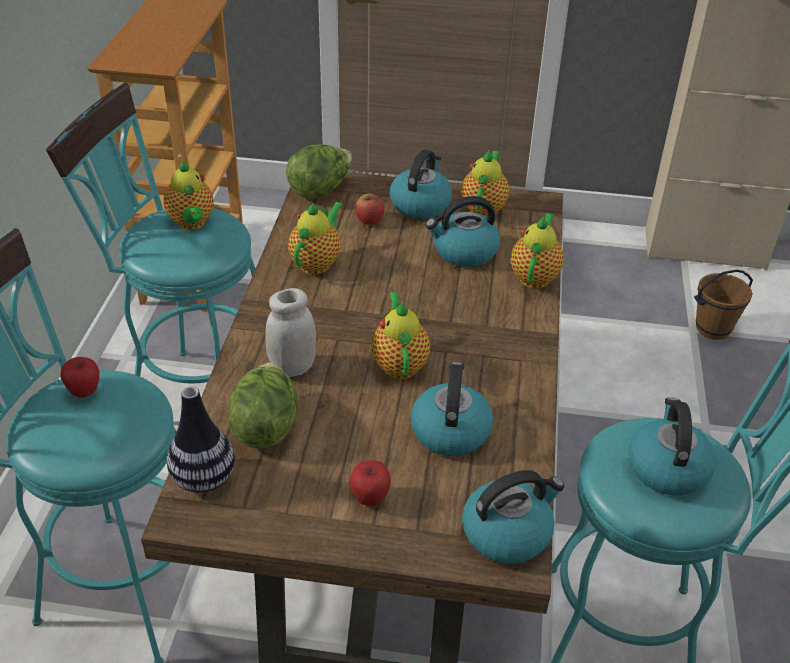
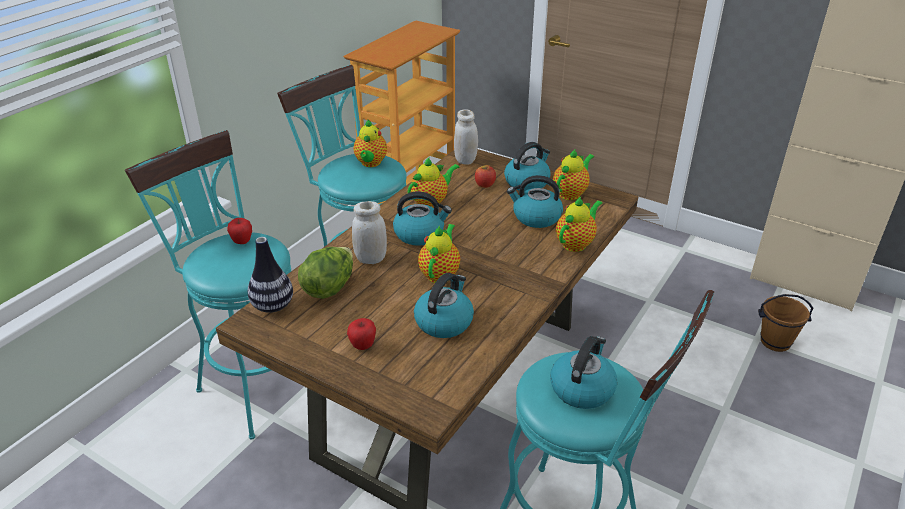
camera: 25 degrees right, 5 degrees down
lettuce [286,144,352,199] -> white jar [454,109,478,164]
kettle [462,470,564,564] -> kettle moved to [393,192,452,246]

